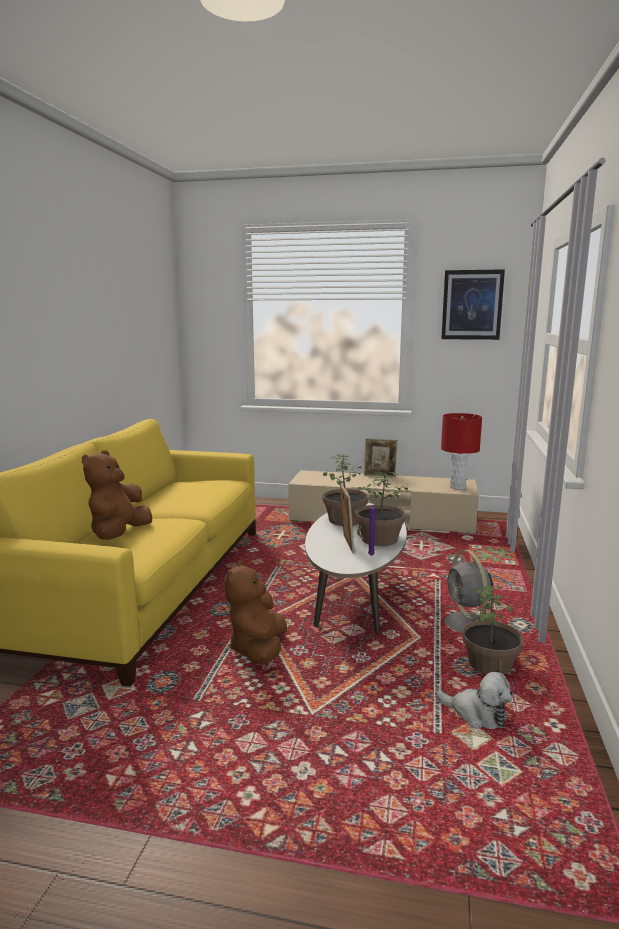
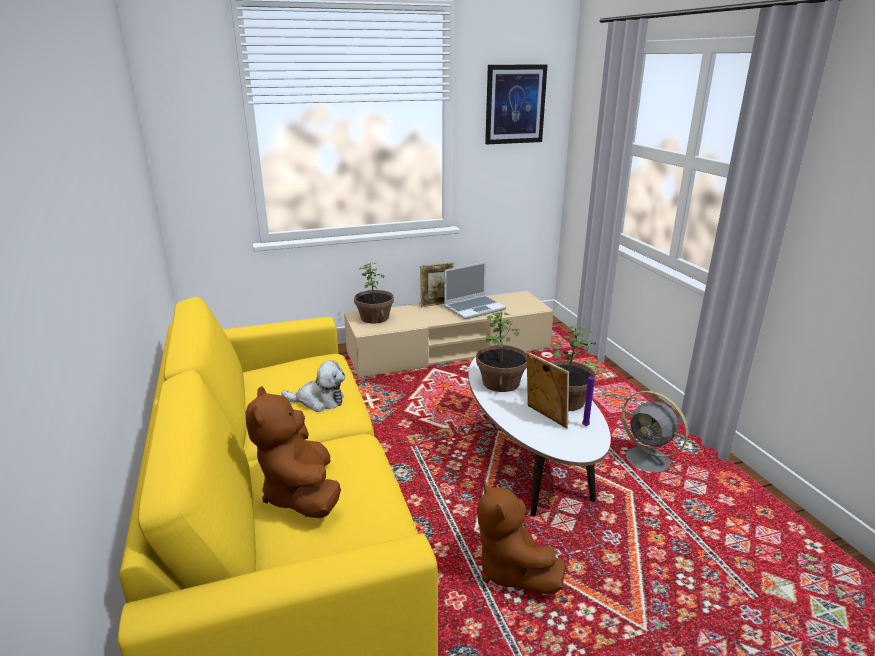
camera: 30 degrees left, 10 degrees up
plush toy [436,672,513,729] -> plush toy moved to [281,360,345,412]
red table lamp [441,413,482,490] -> none
potted plant [462,586,524,675] -> potted plant moved to [354,263,394,323]
none -> laptop [444,262,506,320]

